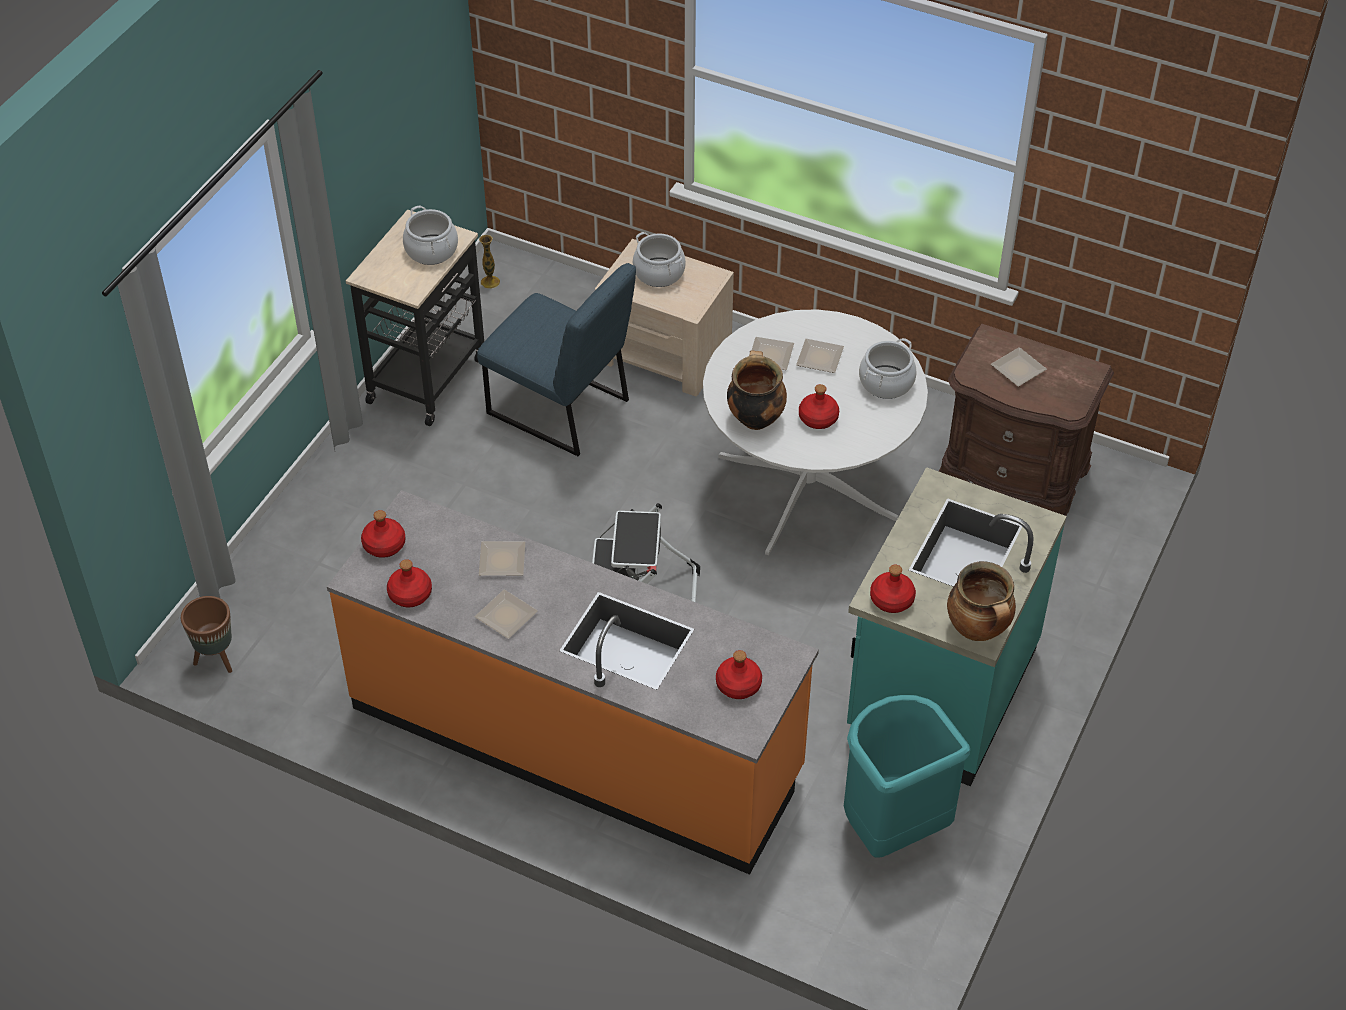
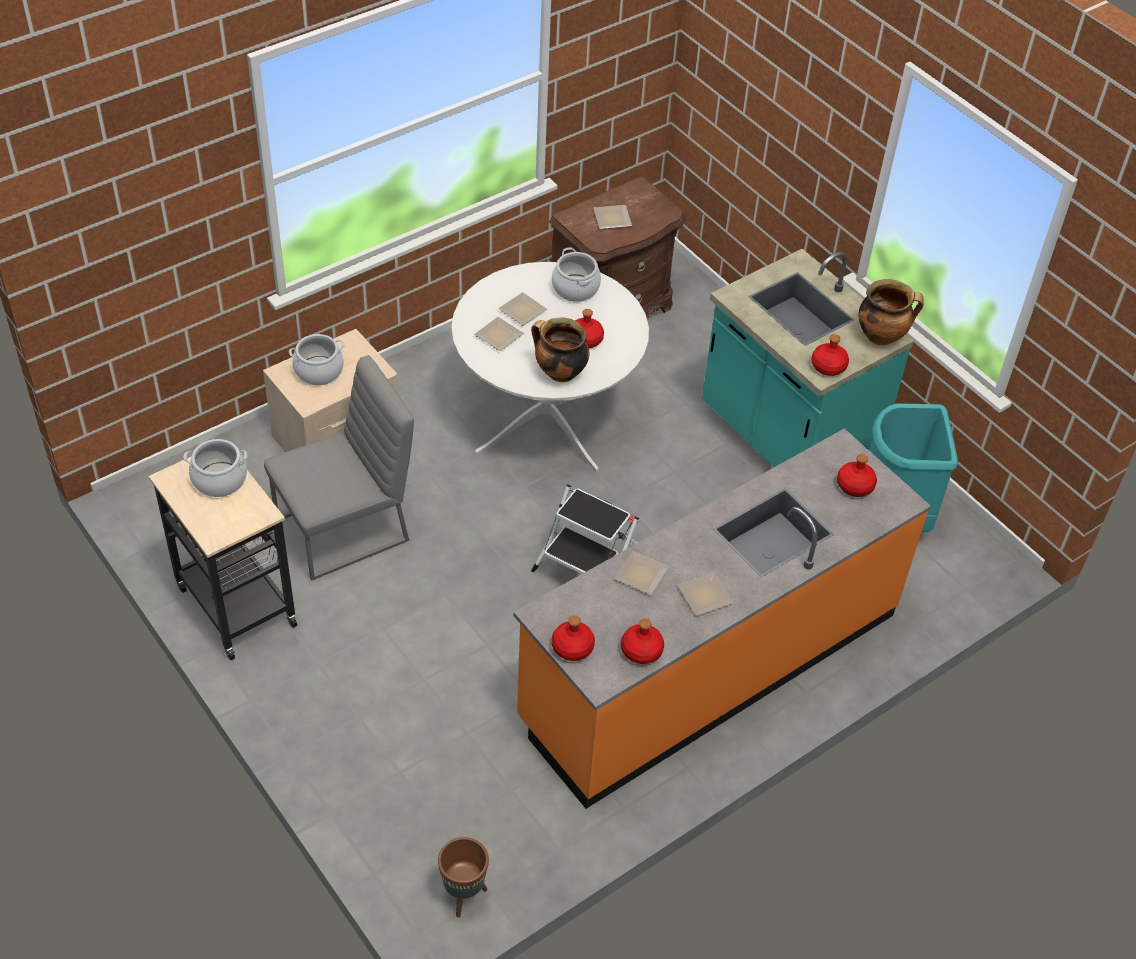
camera: 65 degrees left, 0 degrees up
blue chair [477,263,636,456] -> grey chair [264,355,414,580]
vase [479,235,500,289] -> none

